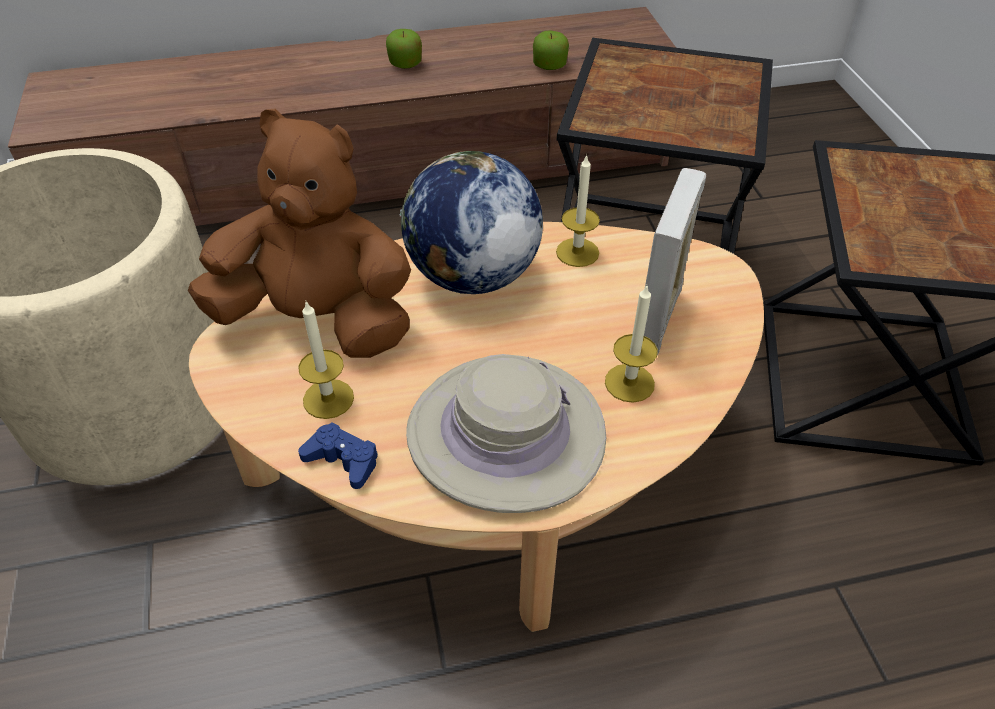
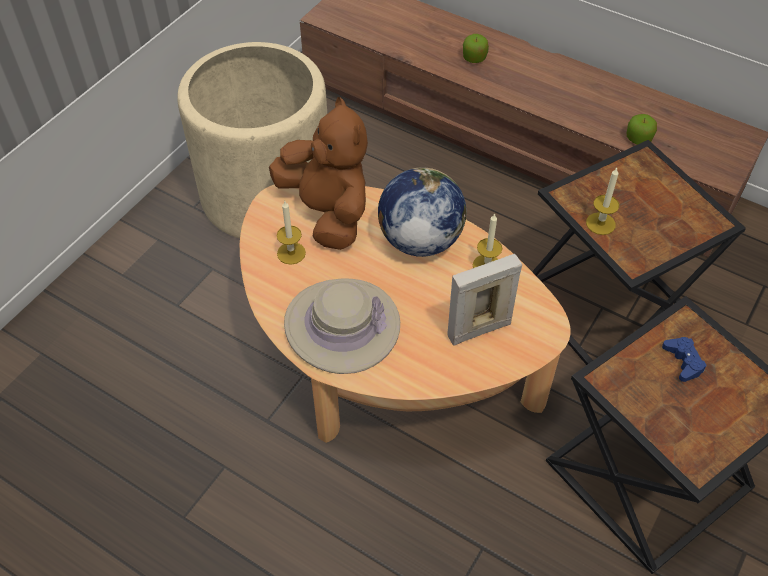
camera: 45 degrees right, 5 degrees up
blue game controller [298,422,378,489] -> blue game controller moved to [662,337,707,382]
apple [386,29,422,69] -> apple moved to [463,34,489,63]
candle [605,286,658,403] -> candle moved to [586,168,619,235]

